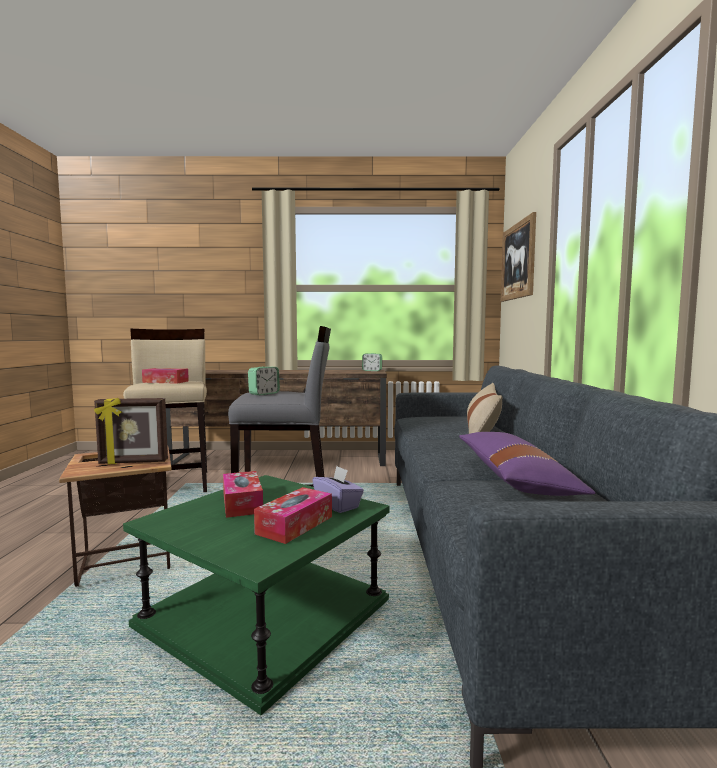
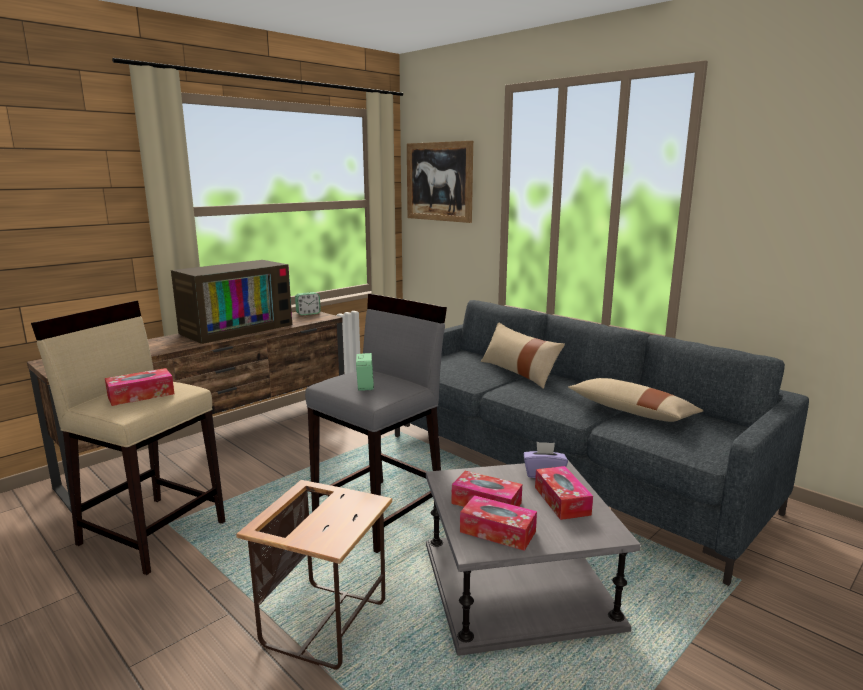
camera: 45 degrees left, 10 degrees up
picture frame [94,397,168,464] -> none
green side table [123,475,390,715] -> grey side table [426,460,641,656]
purple pillow [459,432,596,496] -> beige pillow [568,378,703,422]
none -> television [171,260,292,344]
none -> tissue box [460,495,537,551]

